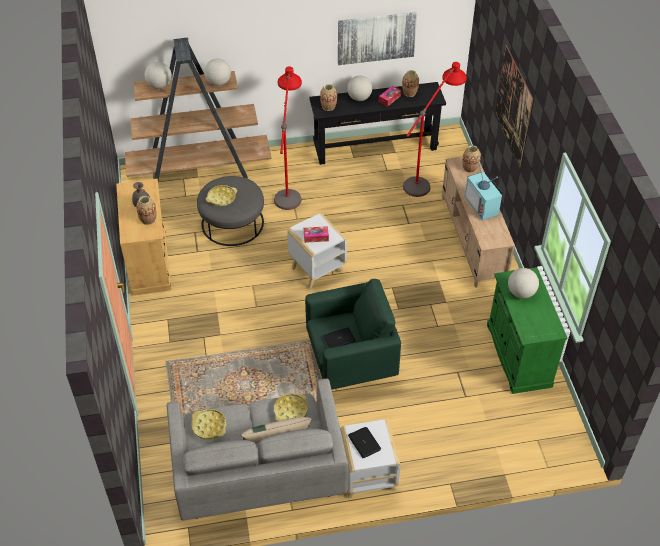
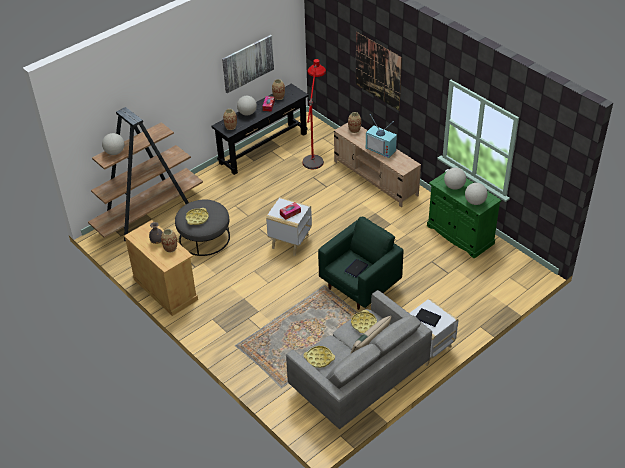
camera: 30 degrees left, 5 degrees down
globe [204,59,231,86] -> globe moved to [465,183,488,205]
red floor lamp [274,66,302,210] -> none

